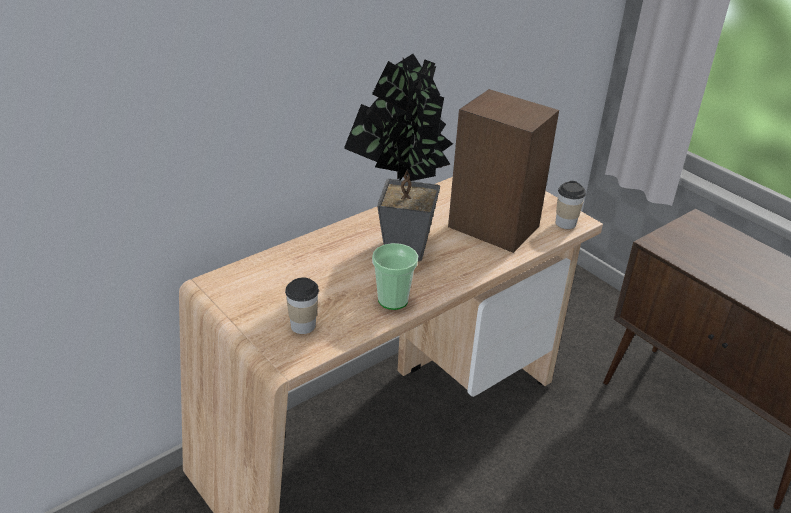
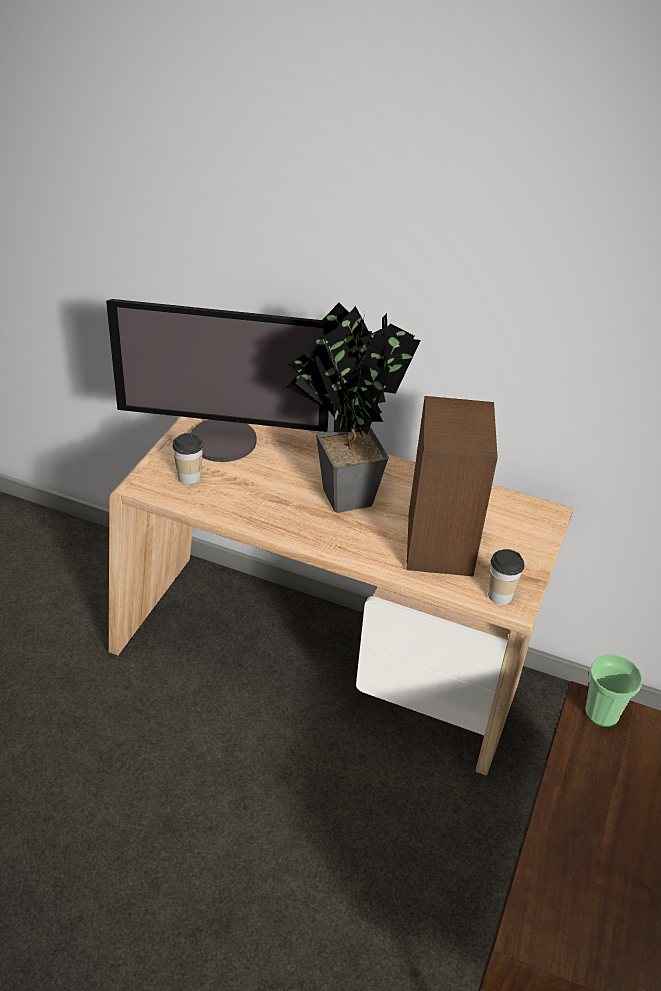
camera: 60 degrees right, 5 degrees up
cup [372,243,418,310] -> cup moved to [585,655,643,727]
none -> monitor [106,299,329,462]

